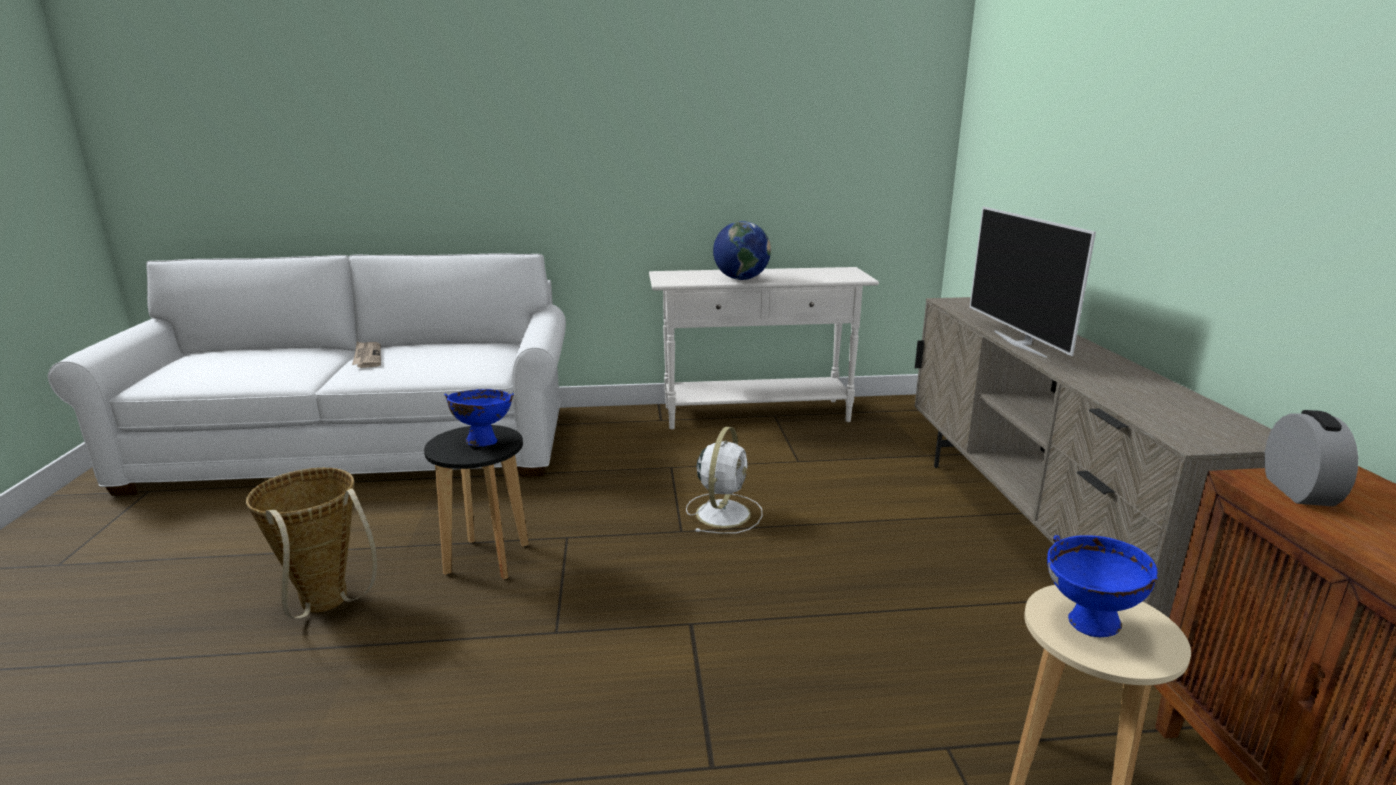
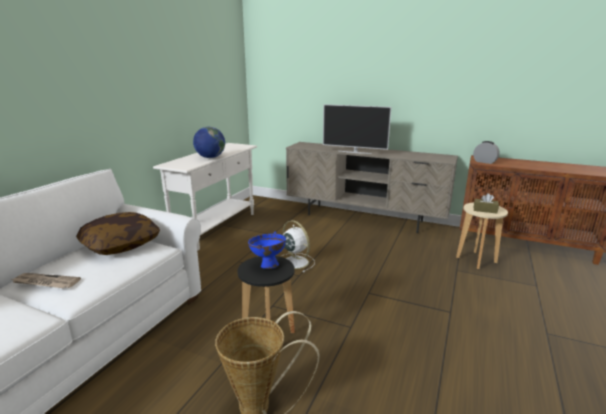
camera: 60 degrees left, 0 degrees up
blue bowl [1047,535,1158,637] -> brown tissue box [473,193,499,214]
none -> pillow [76,212,160,255]

